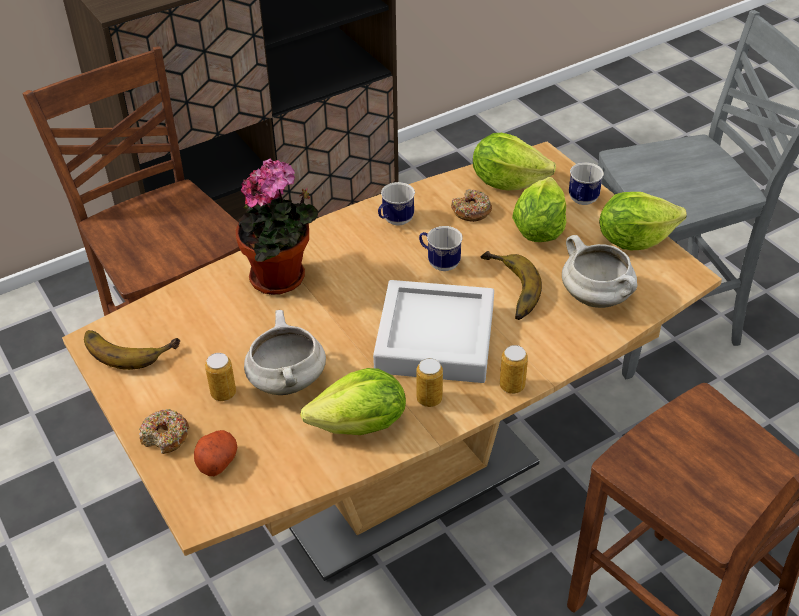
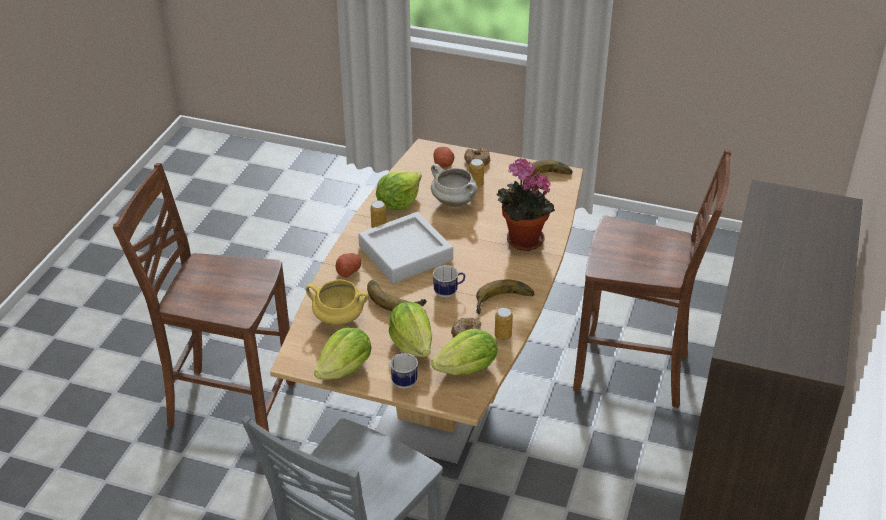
camera: 140 degrees right, 5 degrees down
mug [378,182,415,226] -> banana [476,280,534,314]
can [500,345,528,394] -> can moved to [495,307,513,341]
white cooking pot [562,235,637,308] -> yellow cooking pot [306,279,369,326]
none -> potato [336,253,361,278]

